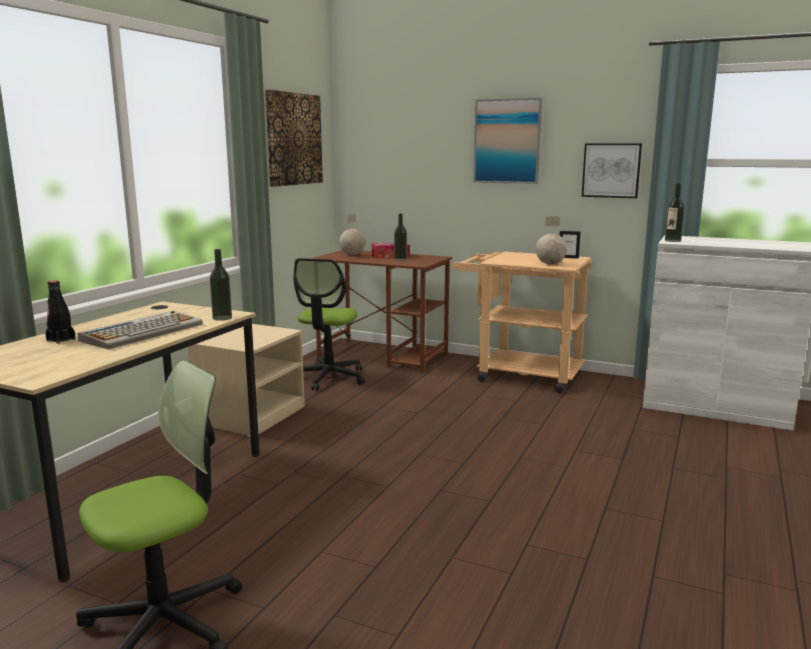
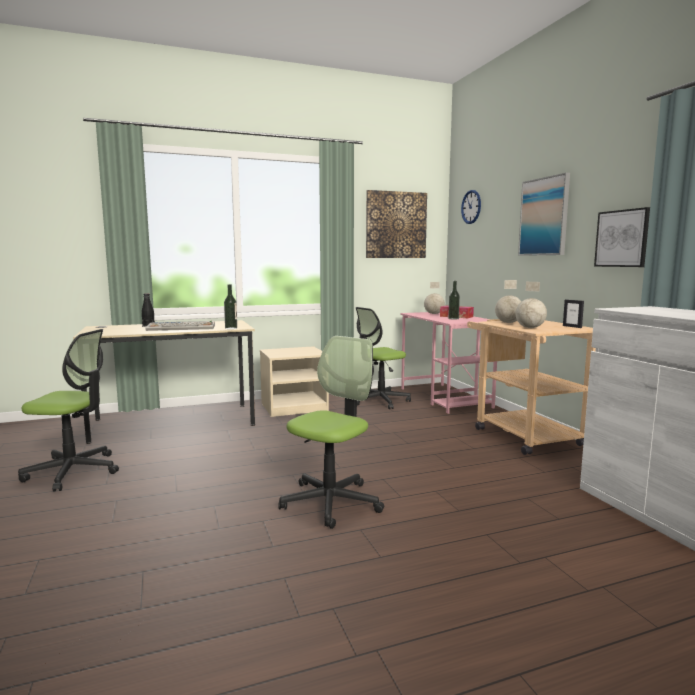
camera: 45 degrees right, 5 degrees down
brown desk [311,250,452,373] -> pink desk [400,312,497,414]
bottle [665,183,685,242] -> none
none -> office chair [278,336,385,529]
none -> wall clock [461,190,481,224]
none -> globe [495,280,521,323]

